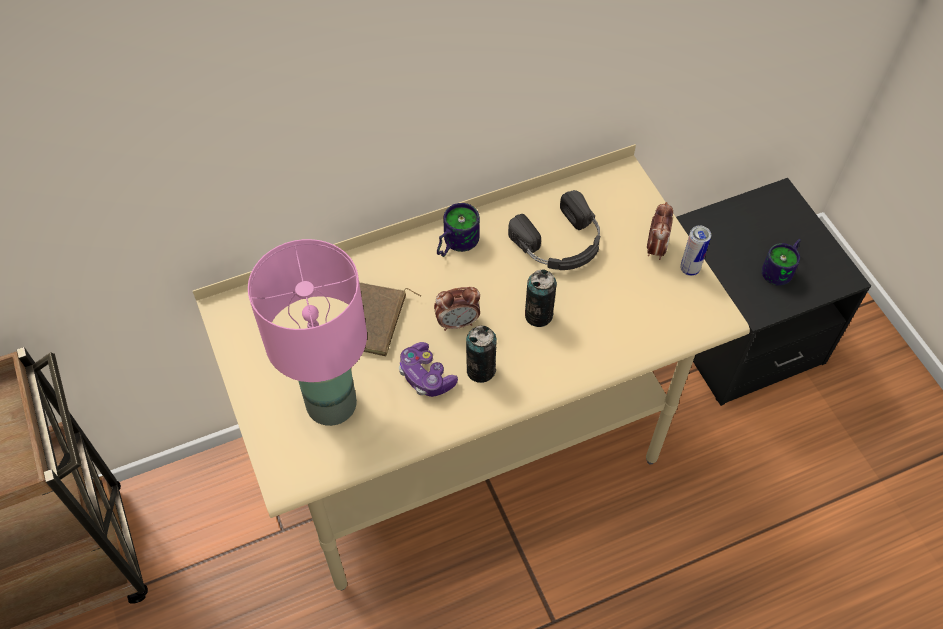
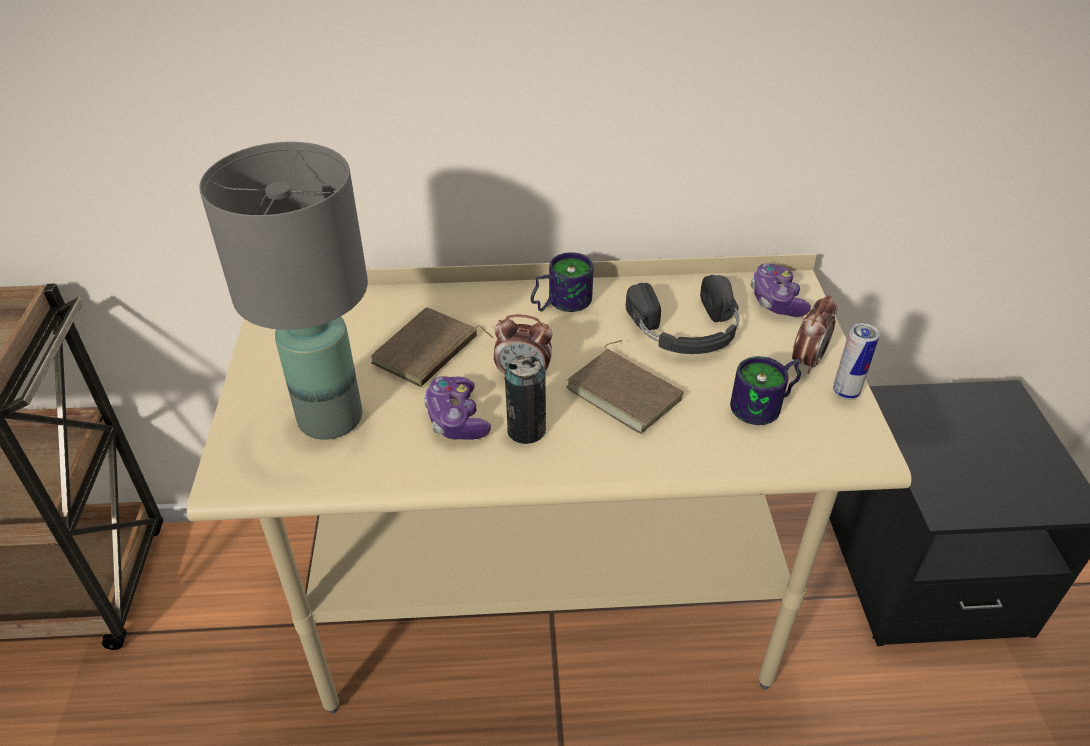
camera: 20 degrees right, 15 degrees down
pink table lamp [248,239,367,426] -> grey table lamp [199,142,368,440]
can [525,269,557,327] -> brown book [566,340,684,434]
mug [761,239,801,286] -> mug moved to [730,356,801,425]
none -> game controller [750,263,811,317]

